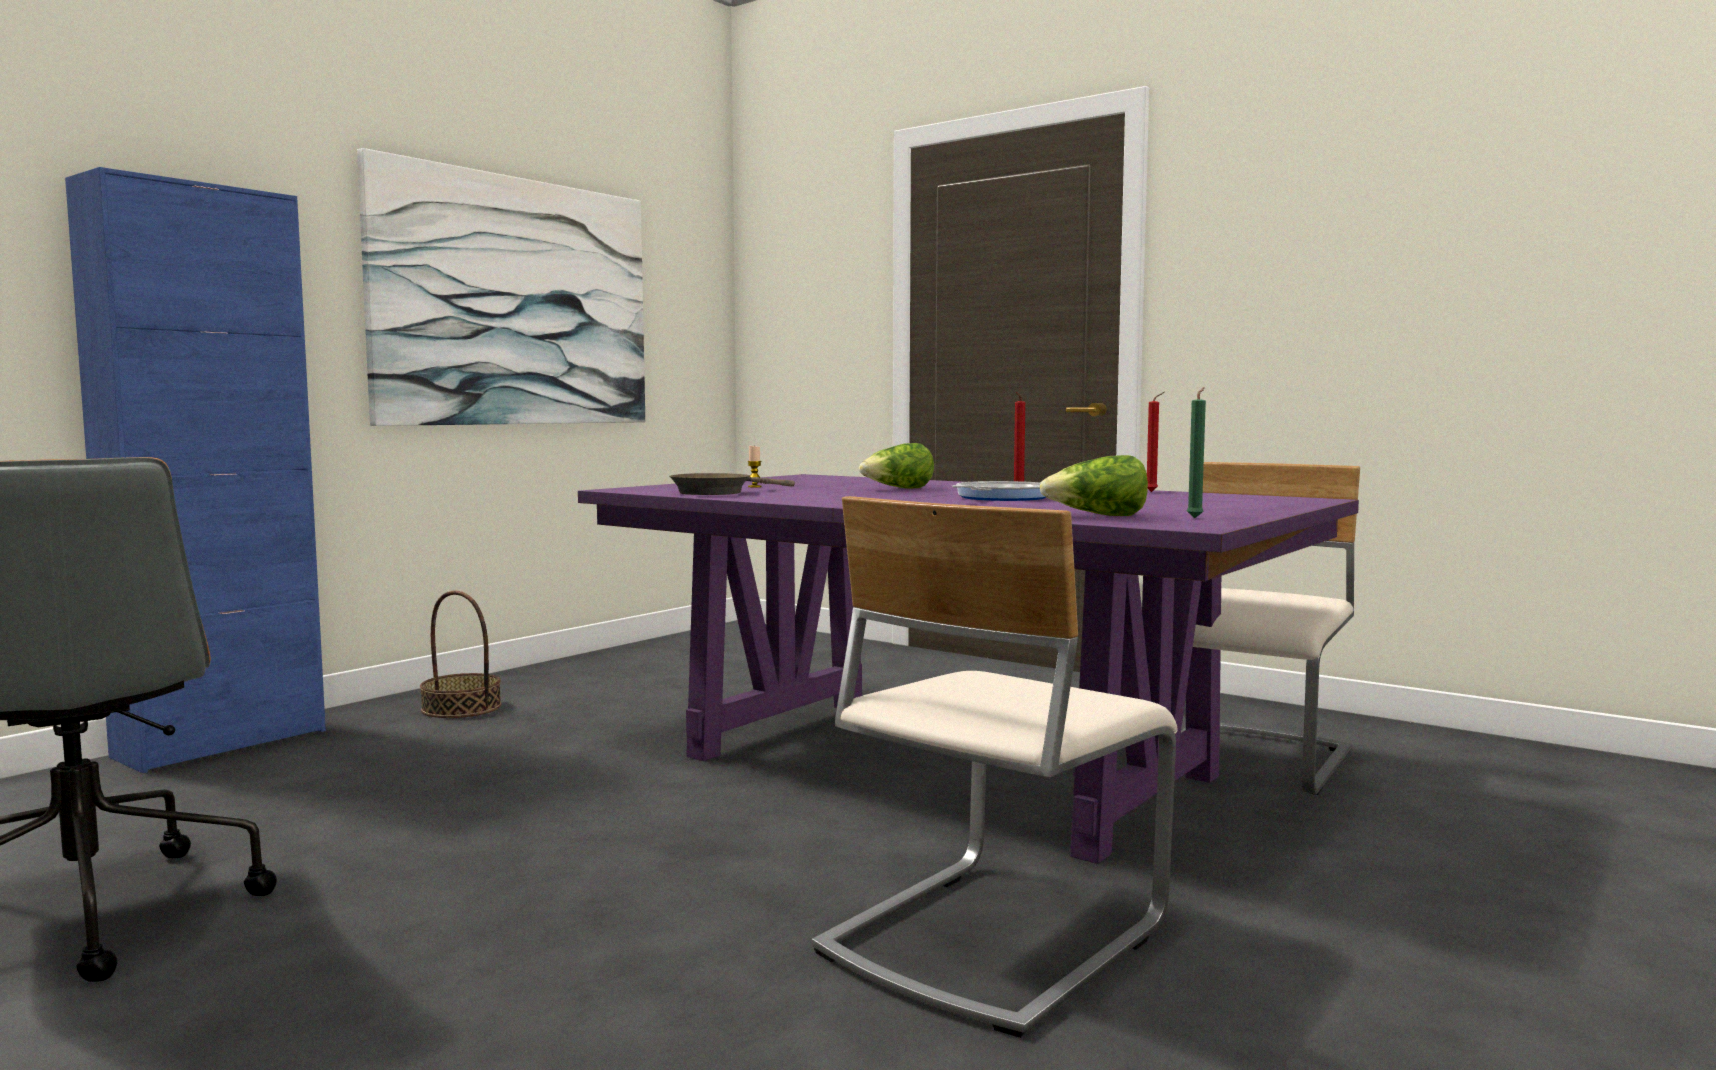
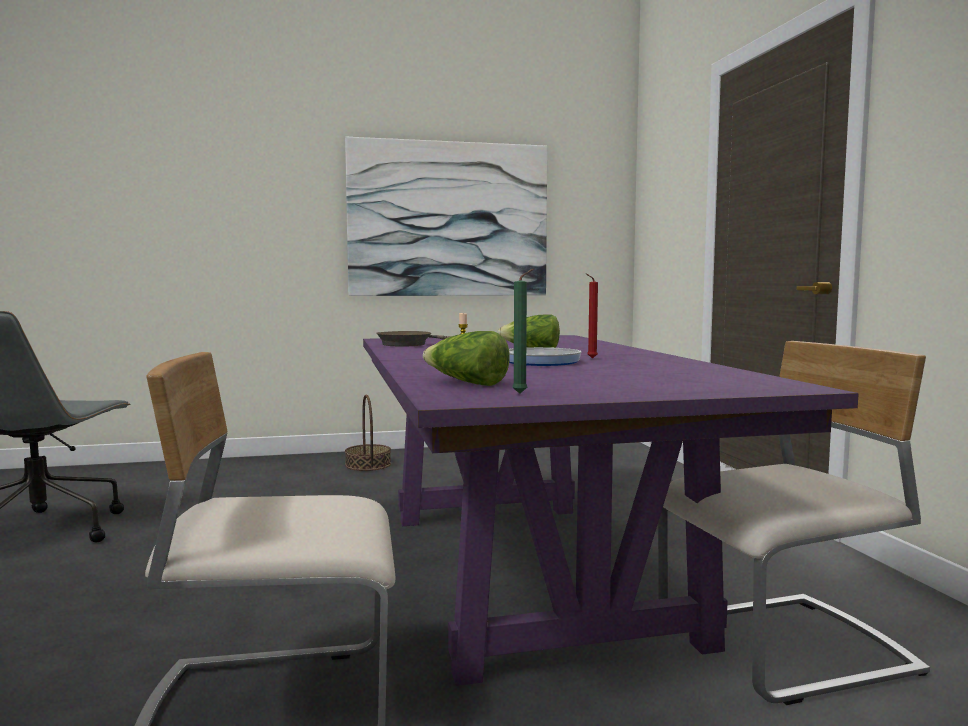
camera: 40 degrees right, 0 degrees up
blue cabinet [65,167,326,773] -> none
red candle [1147,392,1165,492] -> none

